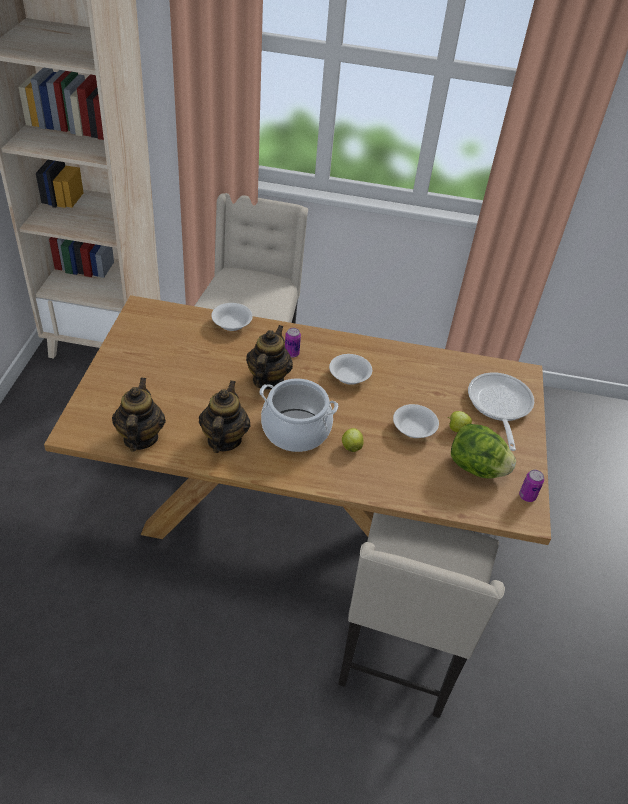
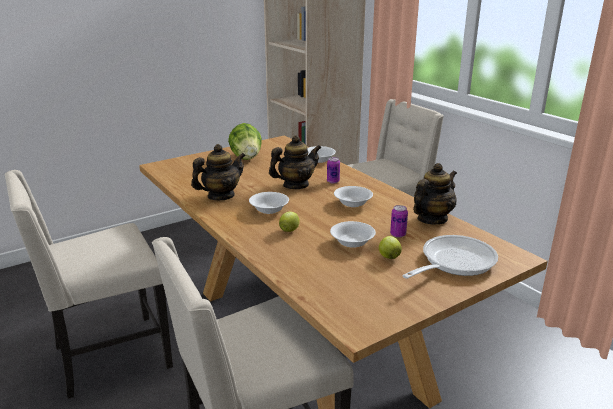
camera: 50 degrees right, 20 degrees down
teapot [112,377,166,452] -> teapot moved to [413,163,457,225]
cooking pot [260,378,338,452] -> white bowl [249,192,289,214]
lettuce [451,424,516,479] -> lettuce moved to [228,123,262,160]
can [519,470,544,502] -> can moved to [390,205,408,238]
none -> beige chair [5,170,173,399]

